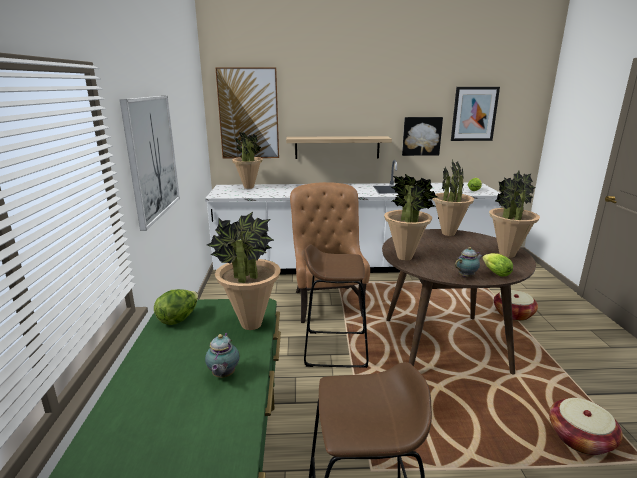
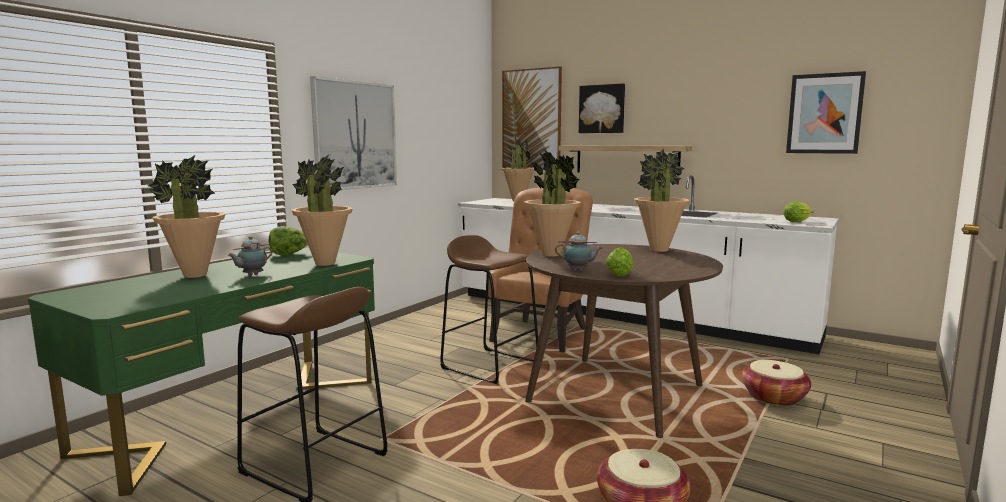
camera: 35 degrees right, 10 degrees down
picture [402,117,443,156] -> picture moved to [579,83,625,133]
potted plant [489,171,540,258] -> potted plant moved to [148,155,225,278]

